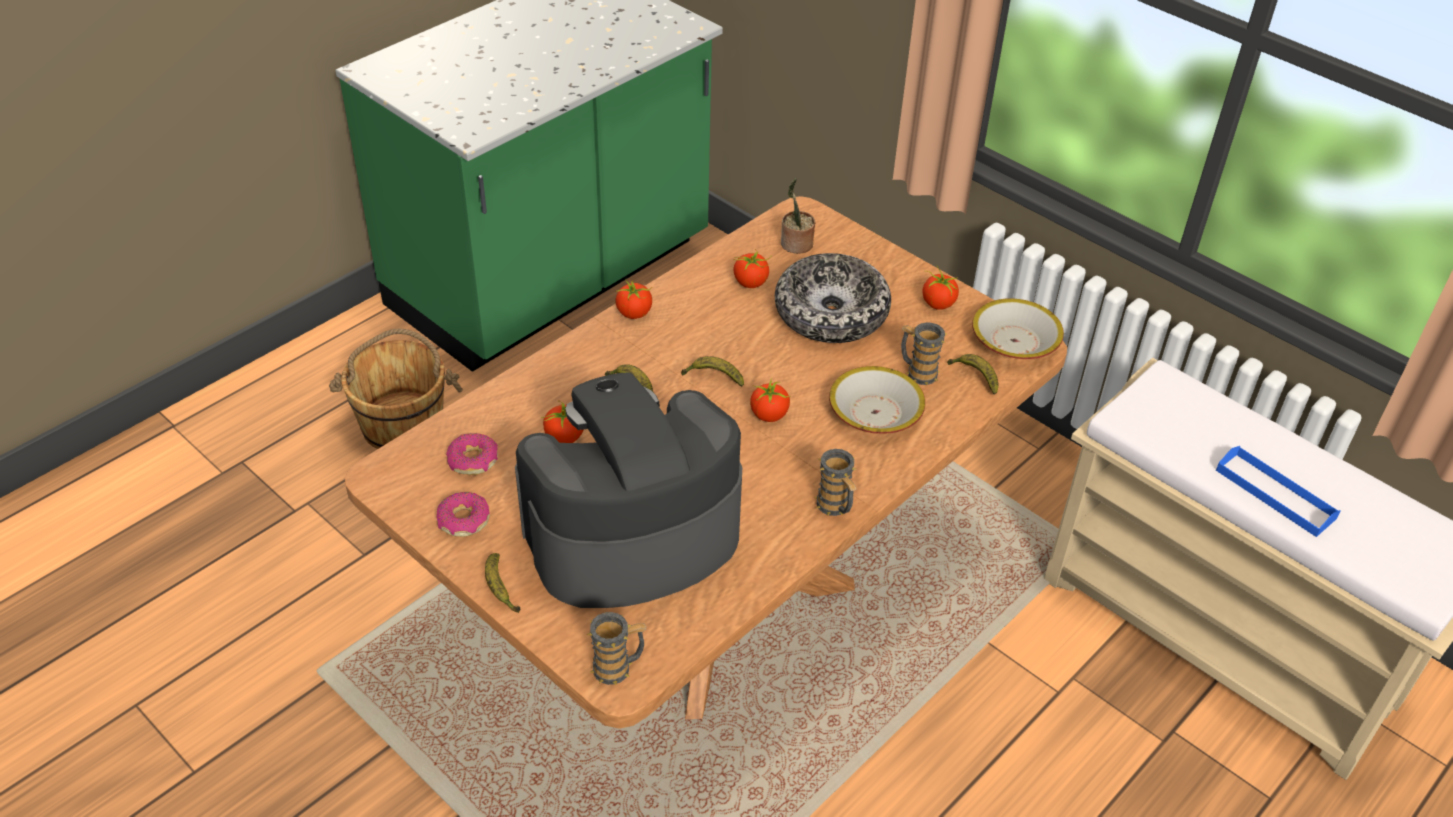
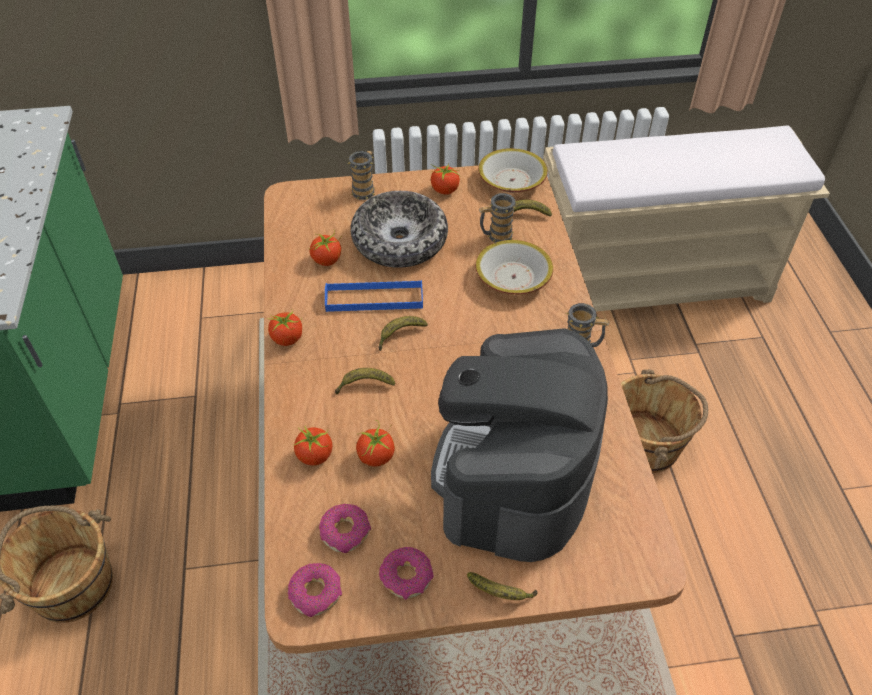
camera: 50 degrees left, 5 degrees up
mug [587,612,647,685] -> mug moved to [347,151,375,200]
tomato [750,378,791,422] -> tomato moved to [294,425,332,466]
potted plant [781,178,815,254] -> none
blue tray [1216,446,1340,537] -> blue tray moved to [325,280,423,312]
none -> donut [288,563,342,617]
none -> brown bucket [621,369,708,473]

